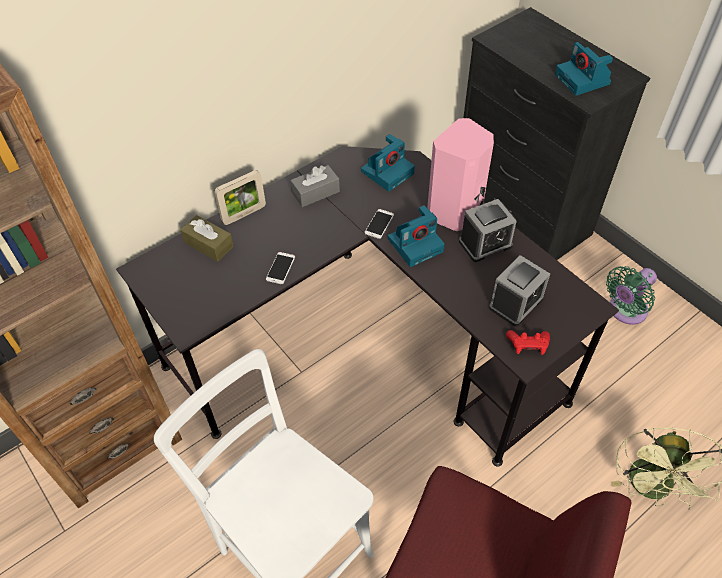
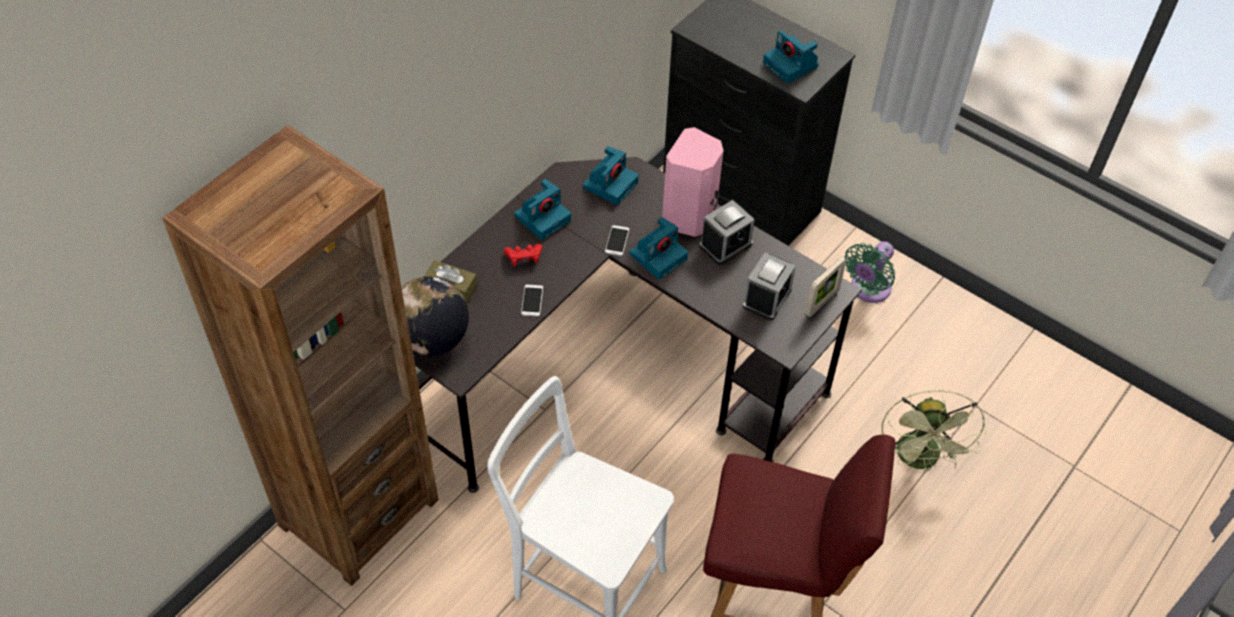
camera: 15 degrees left, 0 degrees up
picture frame [214,170,266,225] -> picture frame moved to [805,256,847,317]
grey tissue box [290,165,340,207] -> camera [514,179,571,240]
red game controller [506,330,550,355] -> red game controller moved to [503,243,542,266]
none -> globe [401,277,469,357]

